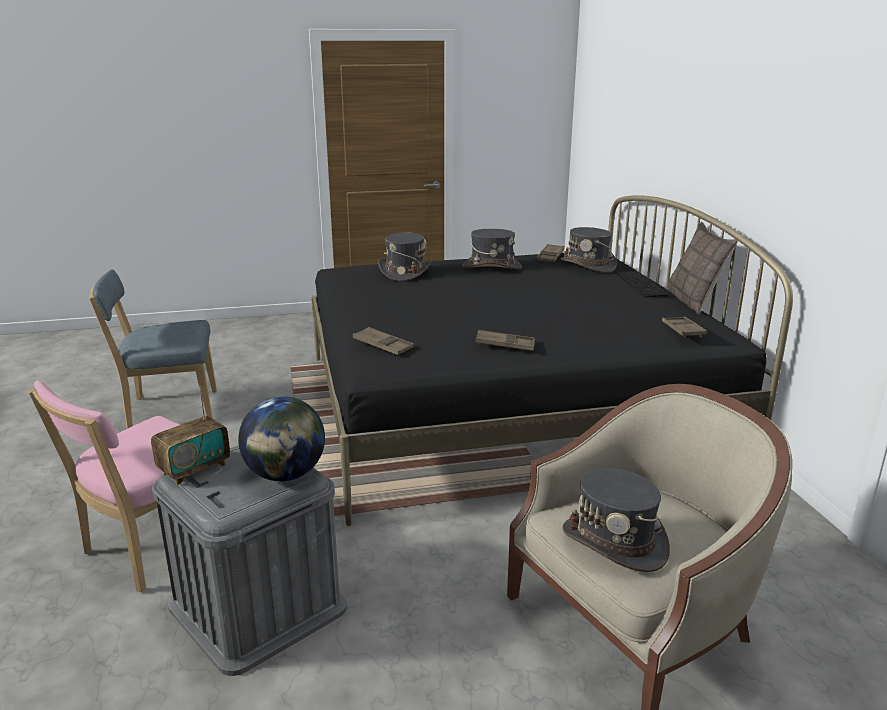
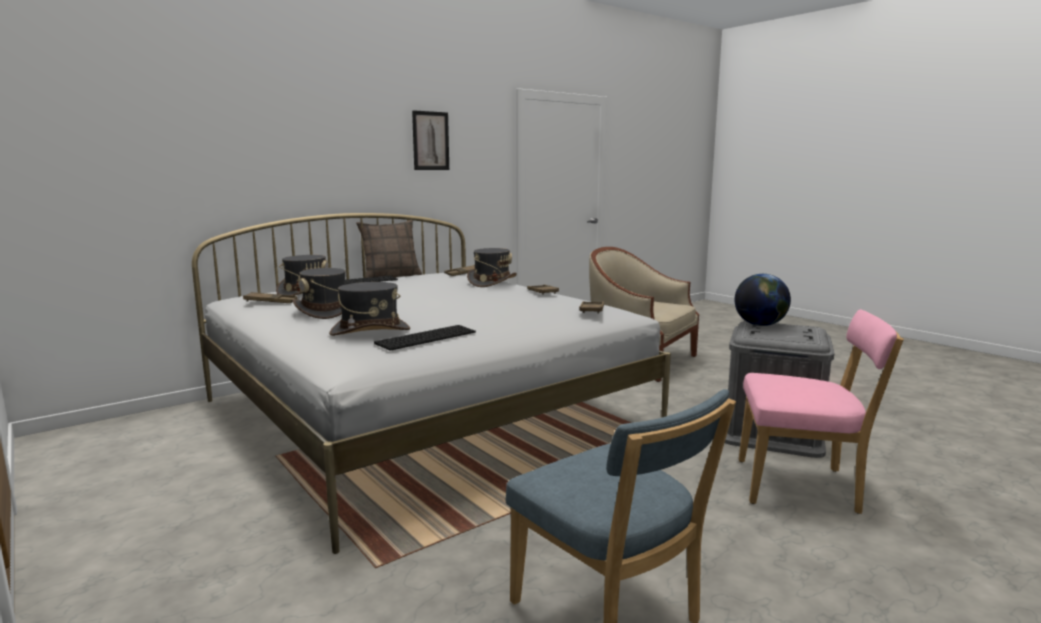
camera: 115 degrees left, 10 degrees down
radio [151,386,230,485] -> none
black bed [311,195,793,526] -> white bed [192,213,671,554]
grey hat [562,468,670,572] -> grey hat moved to [467,248,517,287]
none -> keyboard [374,325,476,351]
none -> picture [412,110,449,170]

